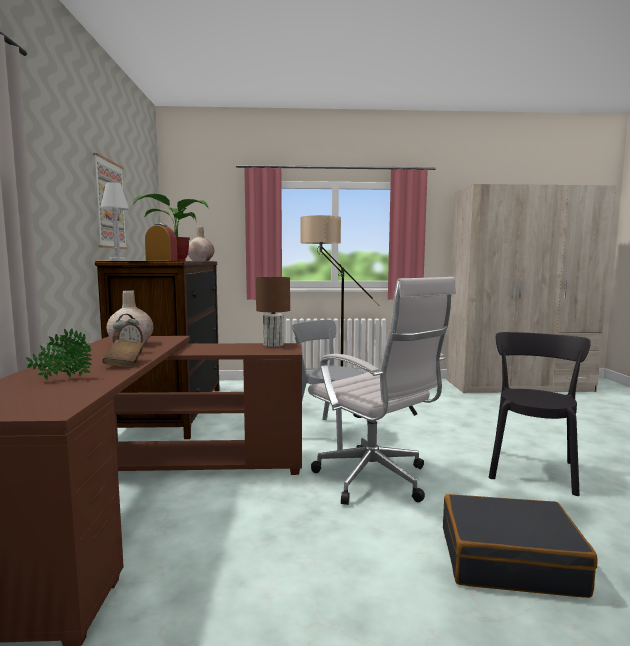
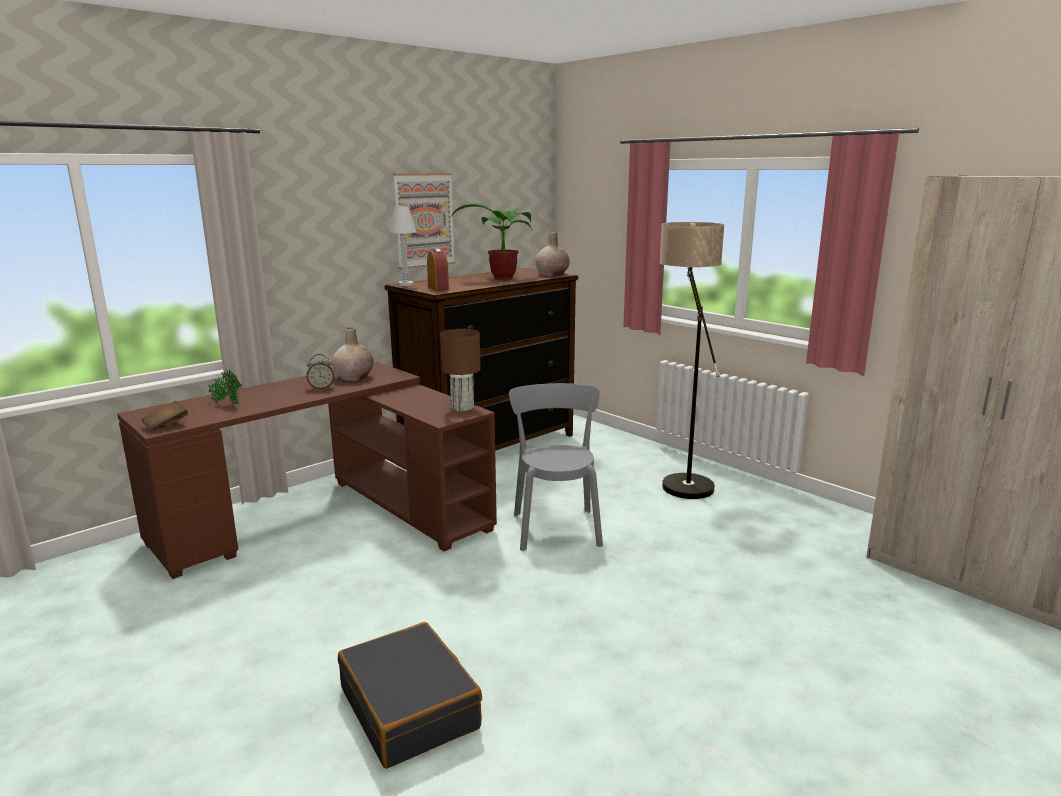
camera: 50 degrees right, 10 degrees up
brown book [103,339,144,367] -> brown book moved to [141,401,189,432]
white office chair [308,277,456,505] -> none
black chair [489,332,591,496] -> none

